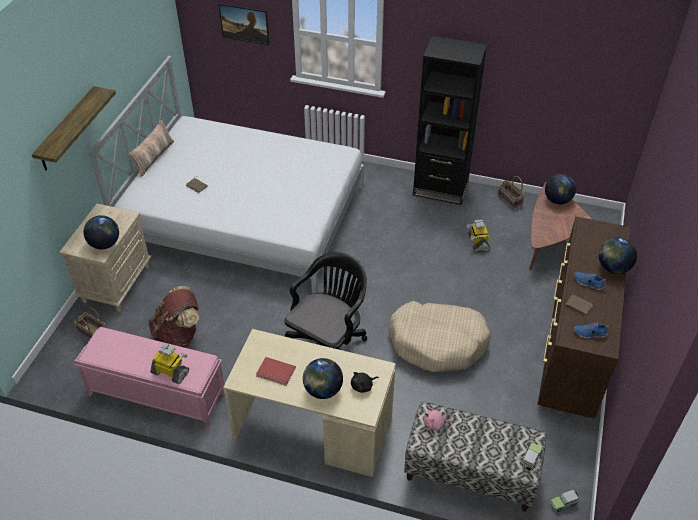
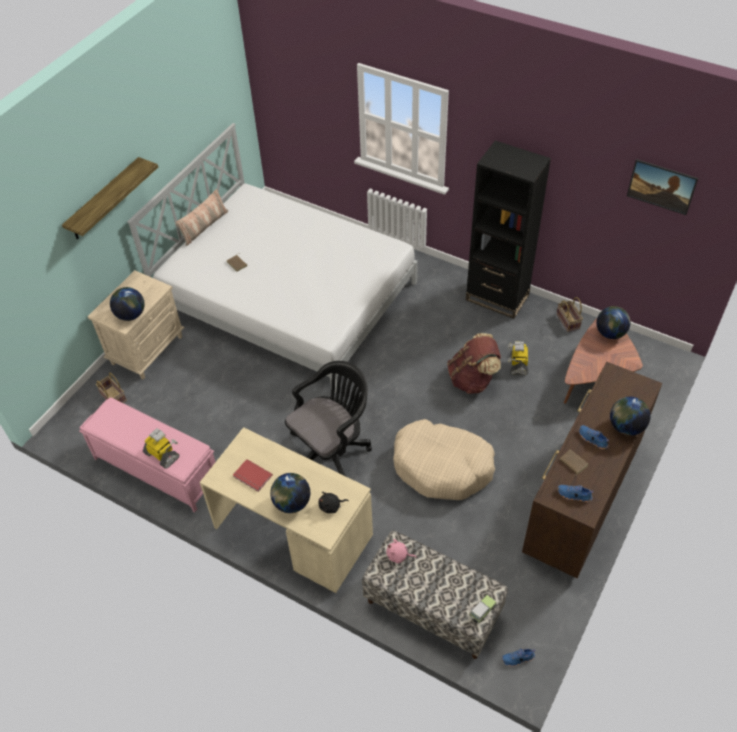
camera: 15 degrees right, 5 degrees up
brown backpack [149,286,199,348] -> brown backpack moved to [447,333,501,394]
picture [219,3,270,45] -> picture moved to [627,159,698,215]
toy car [550,490,579,512] -> blue shoe [501,649,535,667]

